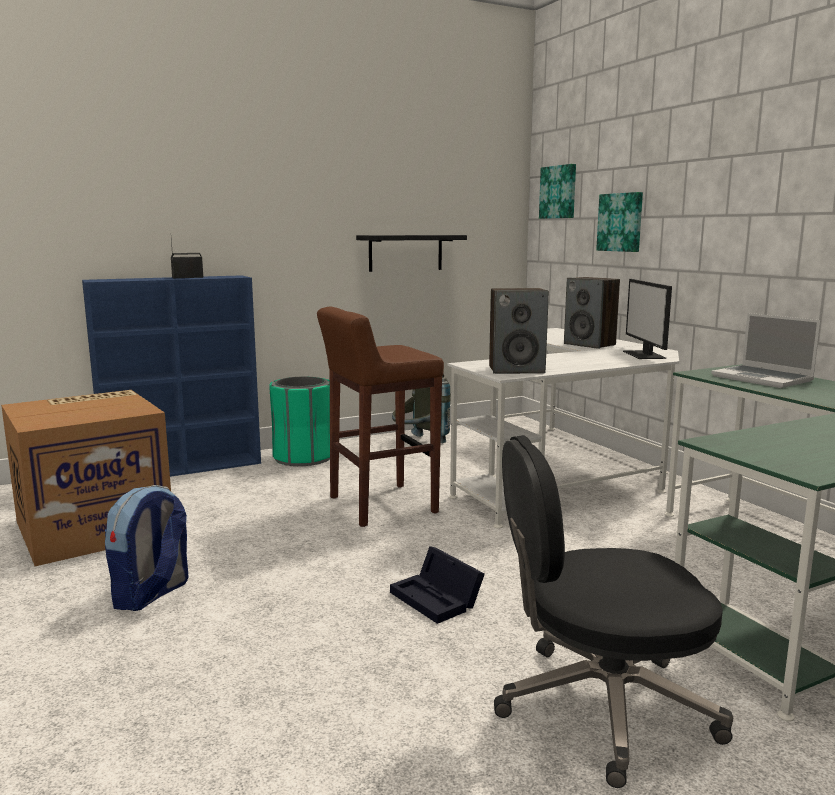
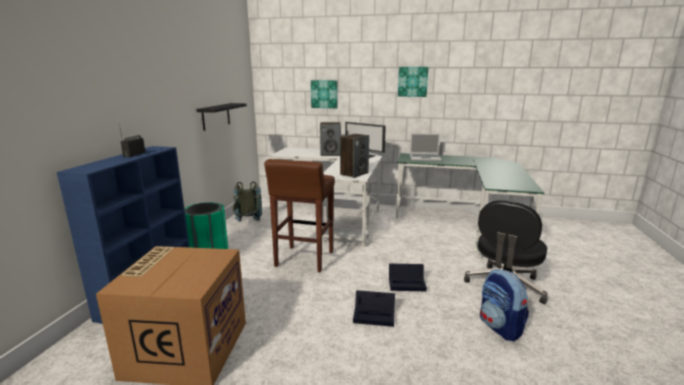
camera: 50 degrees left, 5 degrees up
backpack [105,485,189,611] -> backpack moved to [480,269,529,341]
picture [539,164,576,219] -> picture moved to [398,67,428,97]
none -> black storage box [353,290,395,327]

